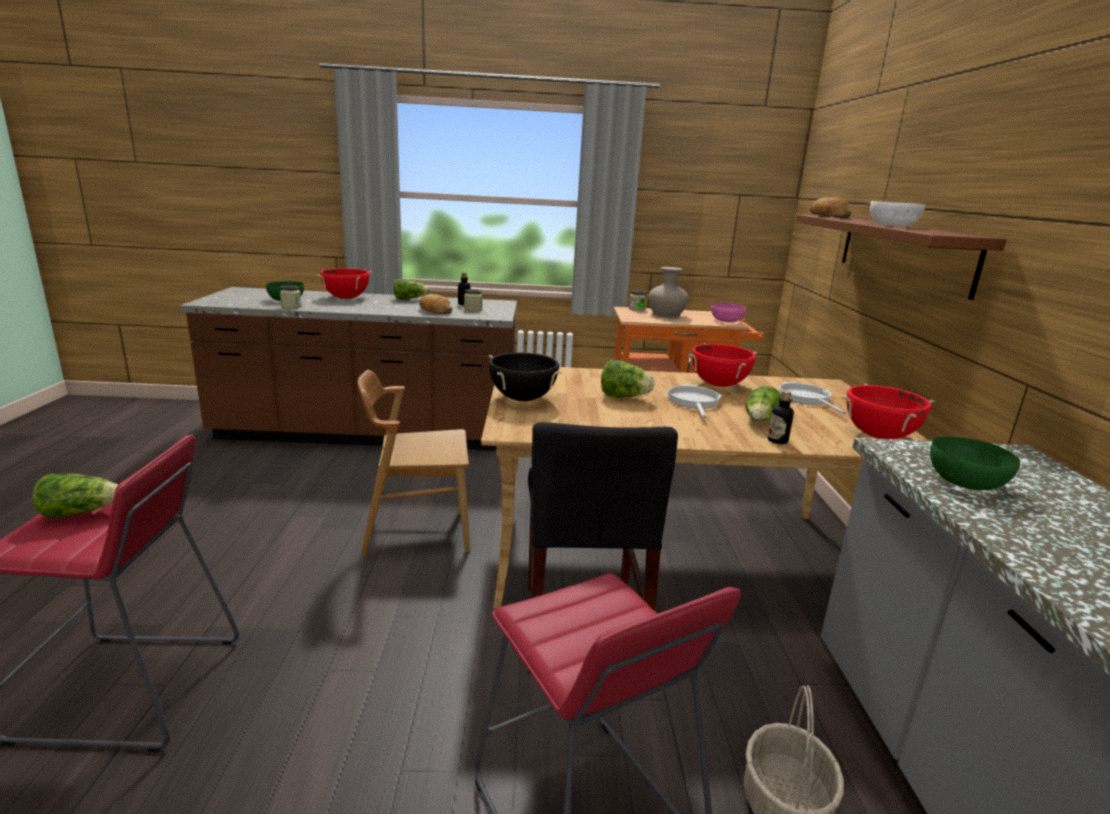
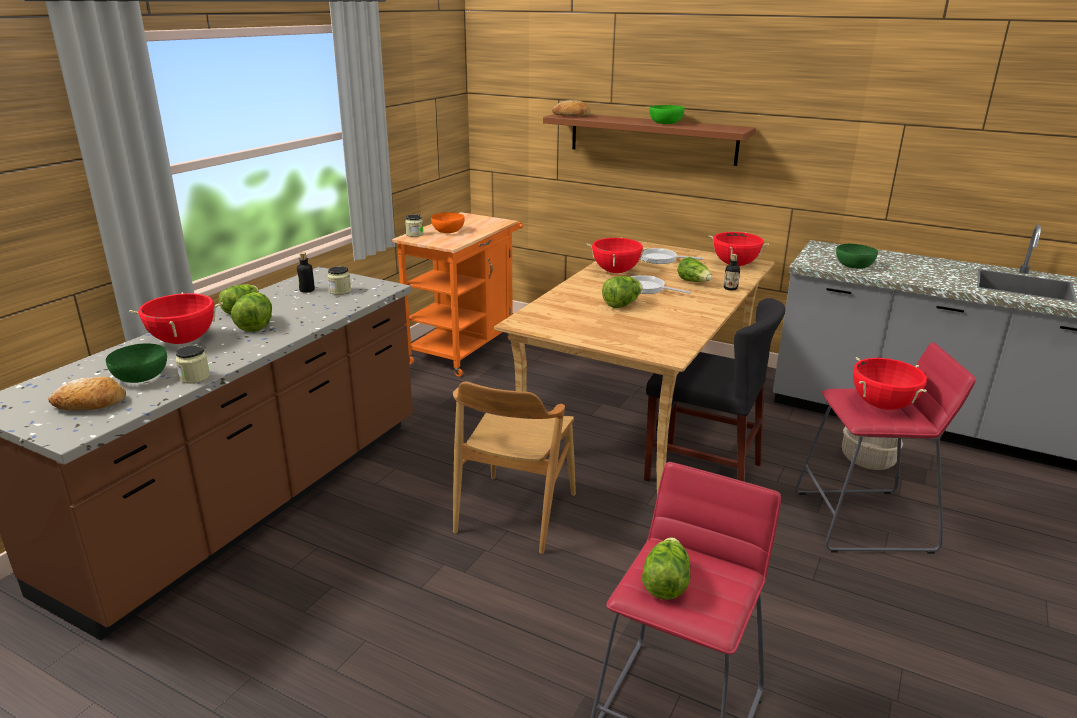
camera: 60 degrees left, 5 degrees up
bread [419,294,452,314] -> bread moved to [48,377,126,411]
black cooking pot [489,352,562,401] -> none
beige vase [648,267,688,318] -> orange bowl [431,212,465,233]
pink bowl [711,303,746,322] -> none
white bowl [870,201,925,226] -> green bowl [649,105,685,124]
none -> lettuce [231,292,272,332]
none -> red cooking pot [853,357,927,410]

